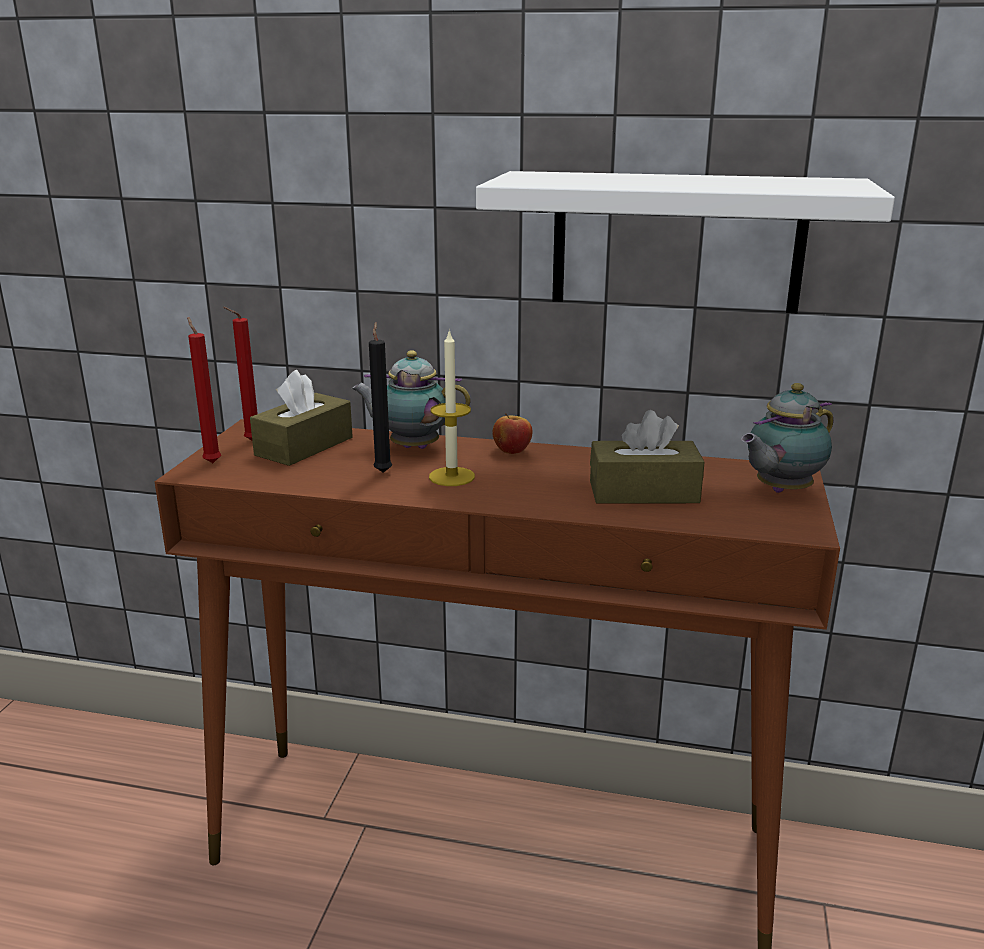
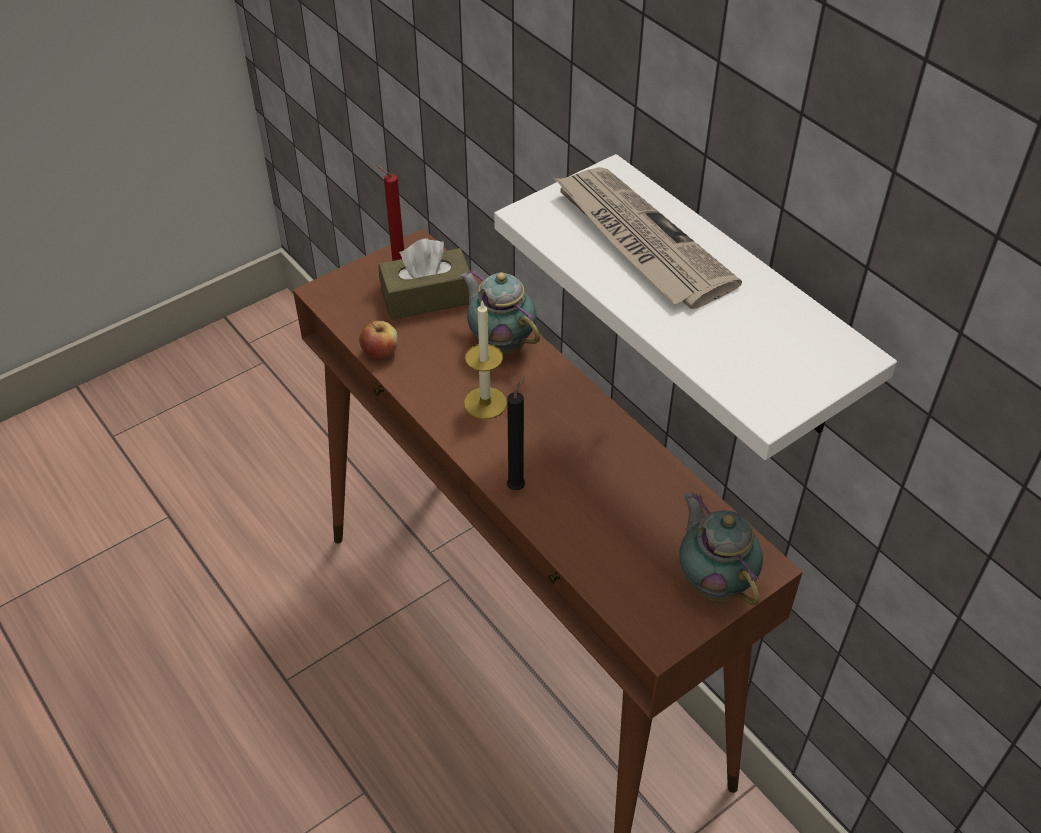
camera: 40 degrees right, 25 degrees up
red candle [187,317,221,463] -> none
black candle [369,322,392,473] -> black candle moved to [507,376,525,490]
apple [492,413,532,454] -> apple moved to [359,321,398,359]
brown tissue box [590,410,705,504] -> none
teapot [741,383,833,493] -> teapot turned 60 degrees clockwise [679,493,763,605]
none -> newspaper [554,167,742,309]

